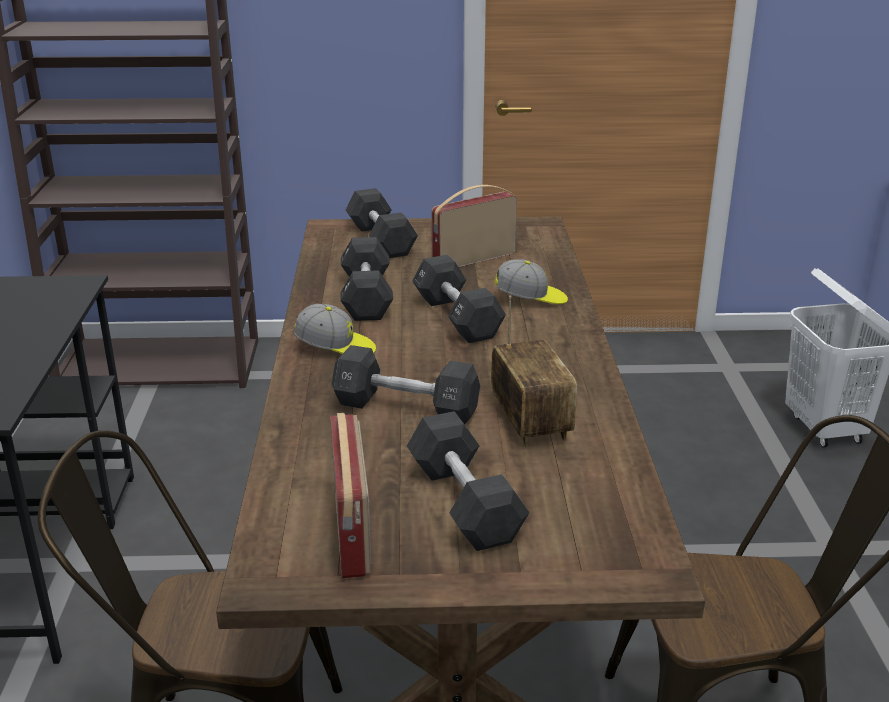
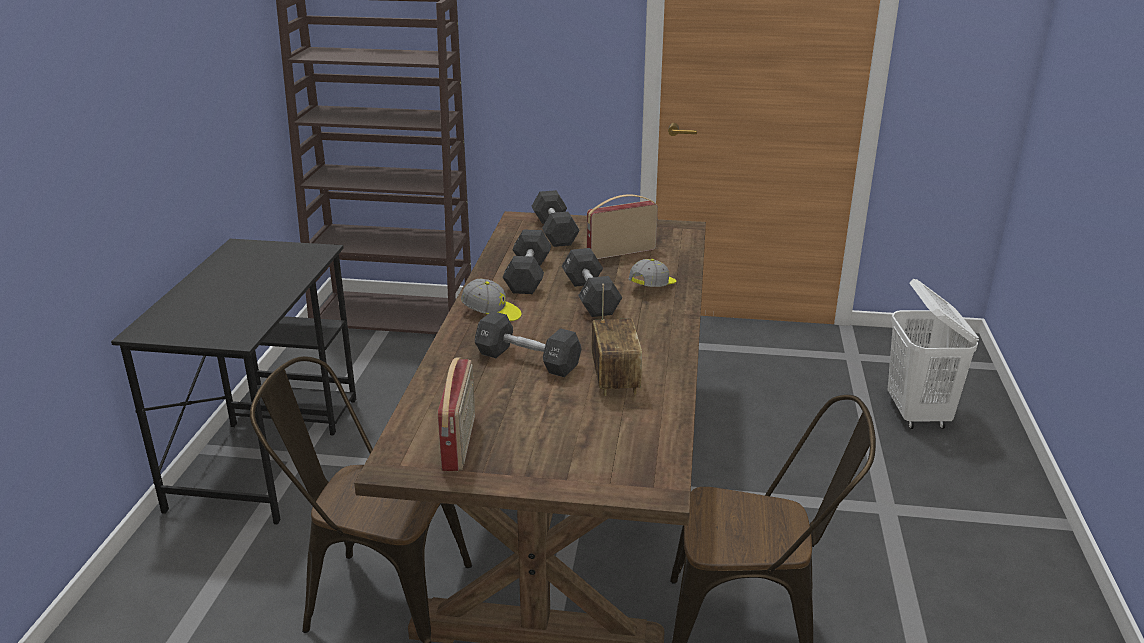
camera: 10 degrees right, 0 degrees up
black dumbbell [407,411,530,551] -> none
cap [495,259,568,304] -> cap turned 60 degrees counterclockwise [628,259,676,287]

